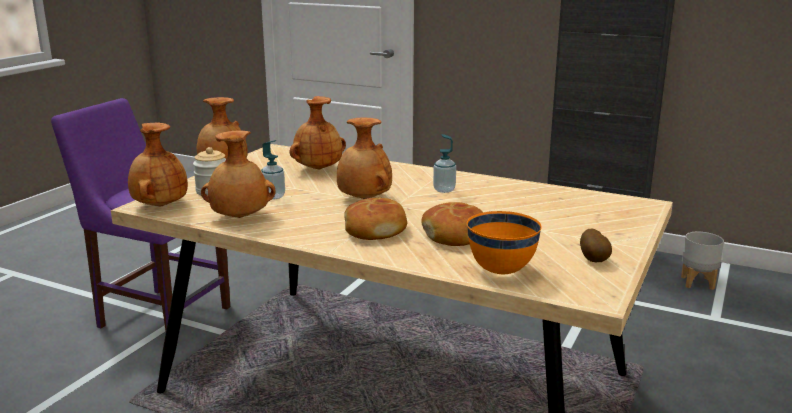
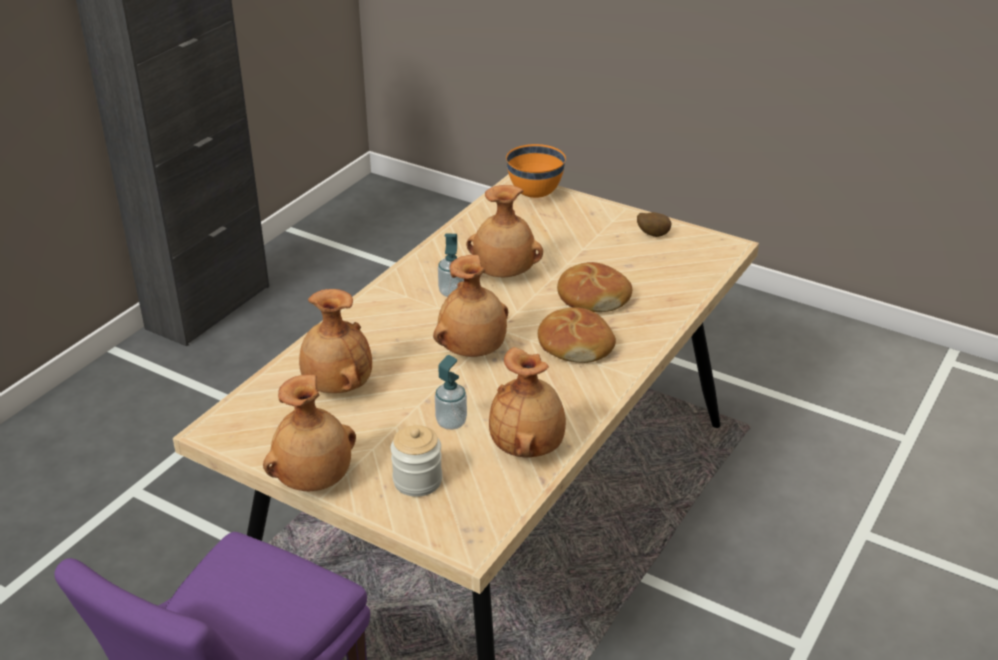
camera: 85 degrees left, 15 degrees up
brown vase [128,123,188,206] -> brown vase moved to [466,185,543,277]
orange bowl [467,211,542,274] -> orange bowl moved to [506,144,566,198]
grey planter [681,232,724,290] -> none

